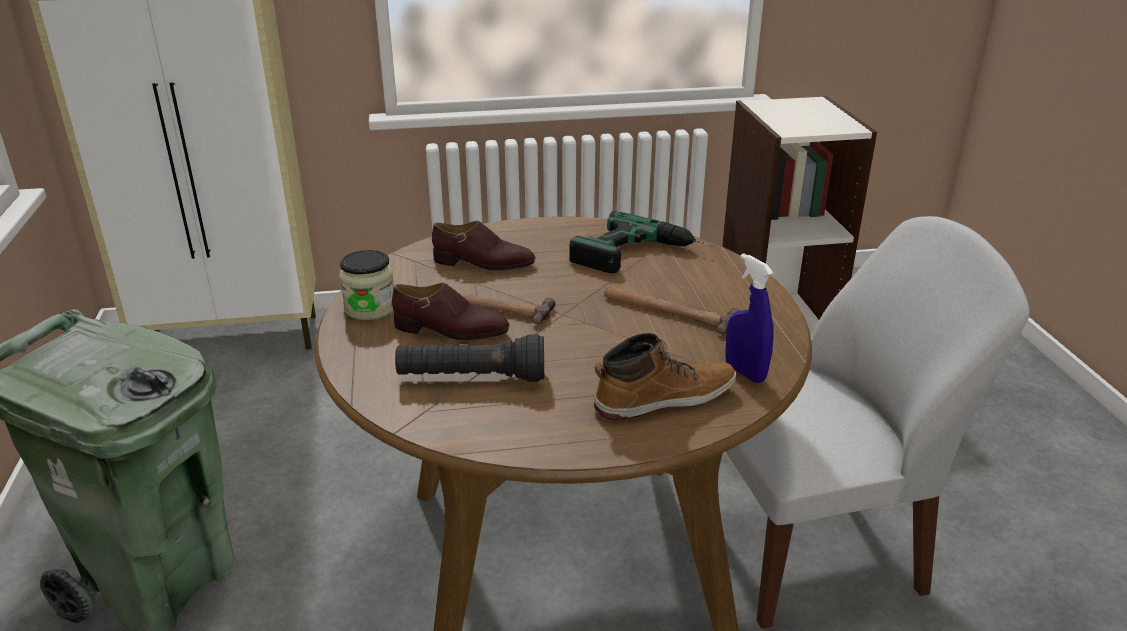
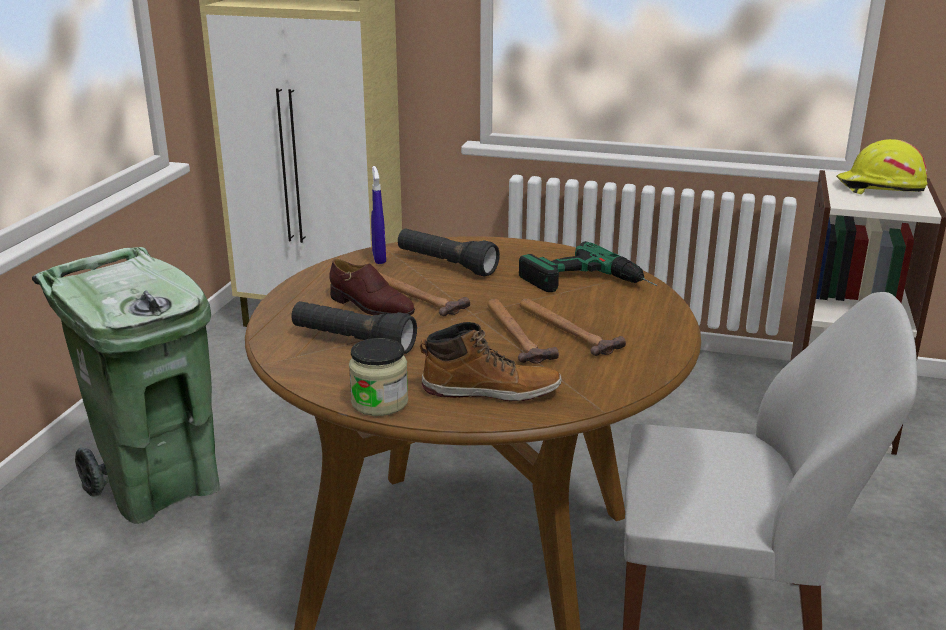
camera: 25 degrees right, 5 degrees down
jar [339,250,394,320] -> jar moved to [349,338,408,416]
brown shoe [432,221,535,271] -> black flashlight [398,228,500,277]
blue spray bottle [725,253,773,383] -> blue spray bottle moved to [371,166,386,264]
none -> hammer [488,299,559,364]
none -> yellow hard hat [836,139,927,194]

